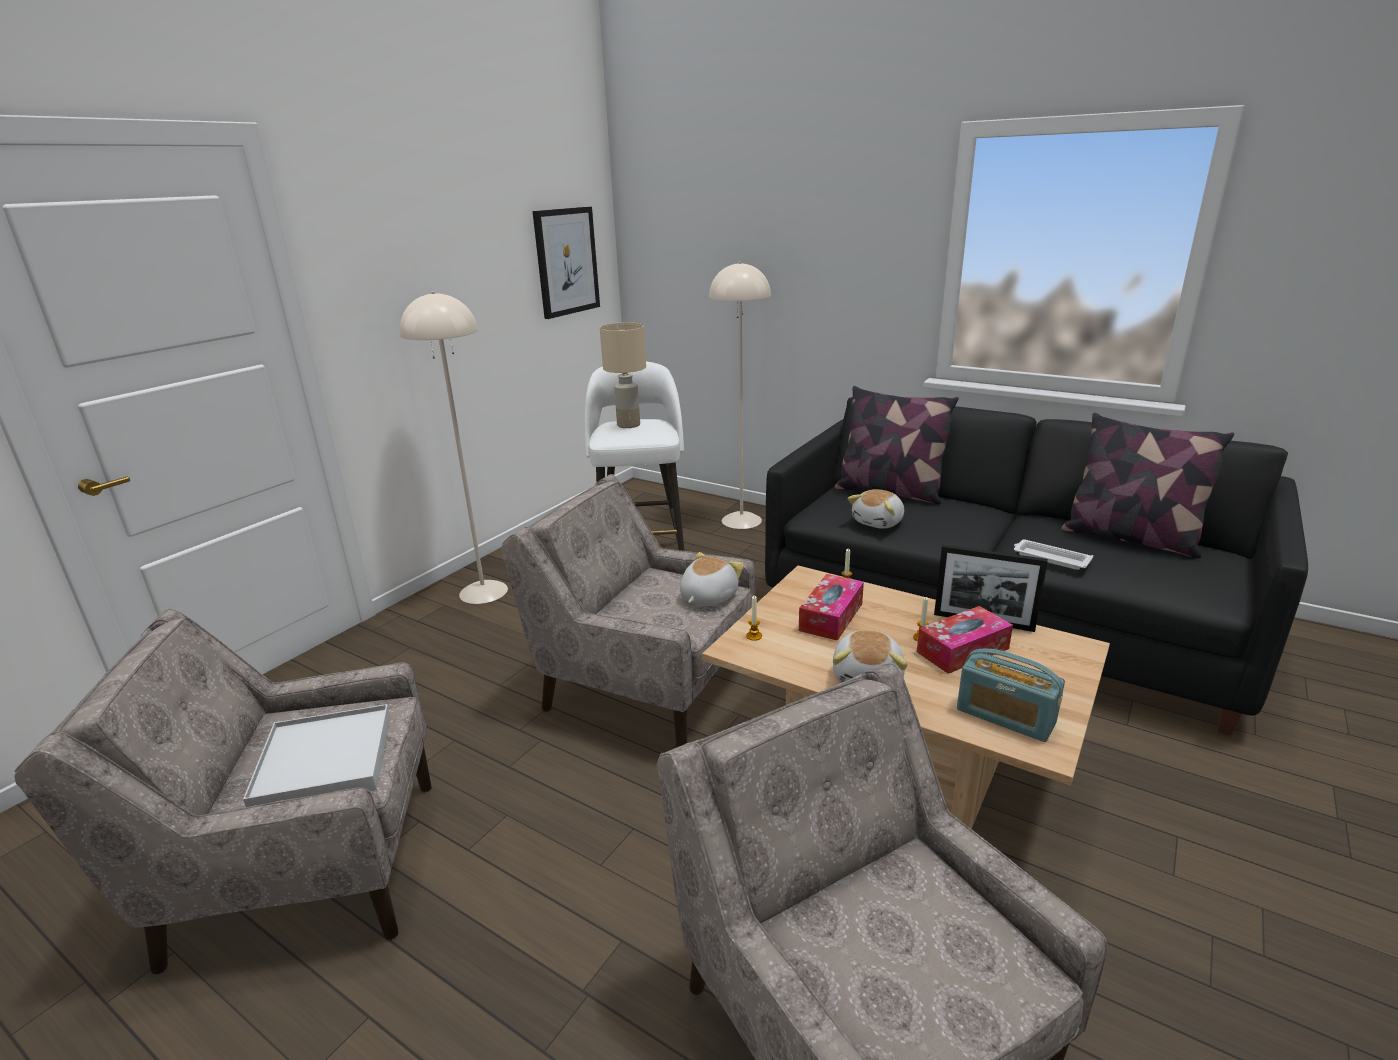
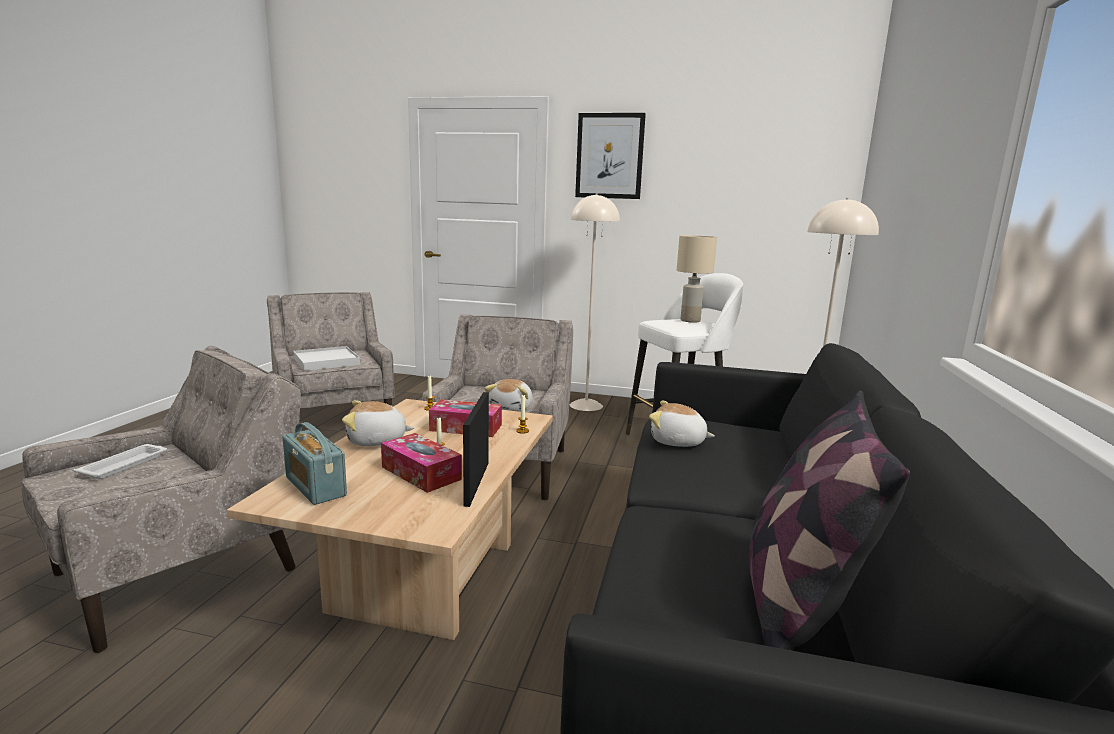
camera: 70 degrees right, 10 degrees down
picture [533,207,600,319] -> picture moved to [575,113,646,199]
plush toy [680,552,744,606] -> plush toy turned 90 degrees clockwise [484,379,533,412]
pillow [835,386,959,504] -> none
radio [957,649,1065,742] -> radio turned 60 degrees counterclockwise [283,422,347,505]
white tray [1014,540,1093,570] -> white tray moved to [74,444,167,479]

